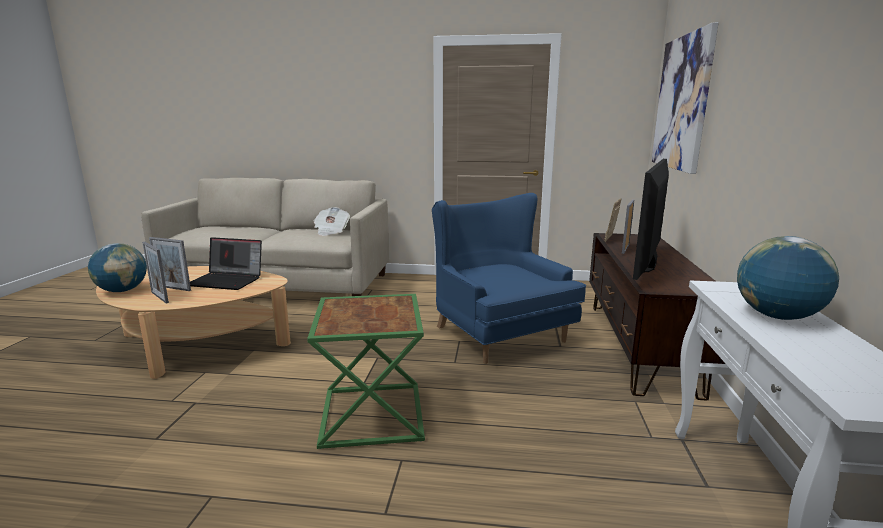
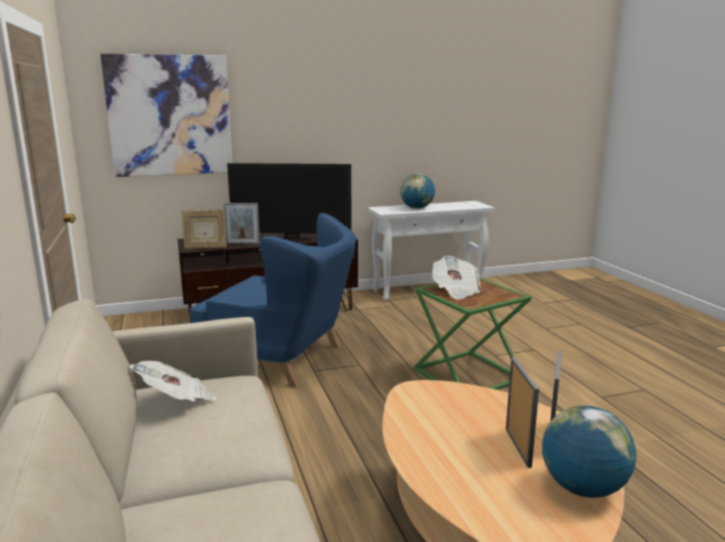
camera: 115 degrees left, 0 degrees up
laptop [190,237,262,290] -> none
blue armchair [432,193,586,364] -> blue armchair turned 105 degrees counterclockwise [189,213,356,387]
none -> newspaper [432,256,480,300]

